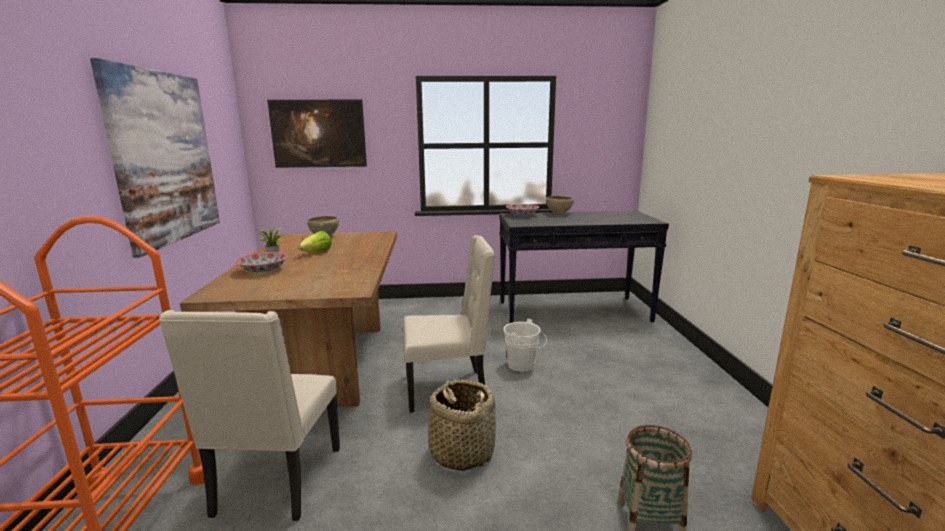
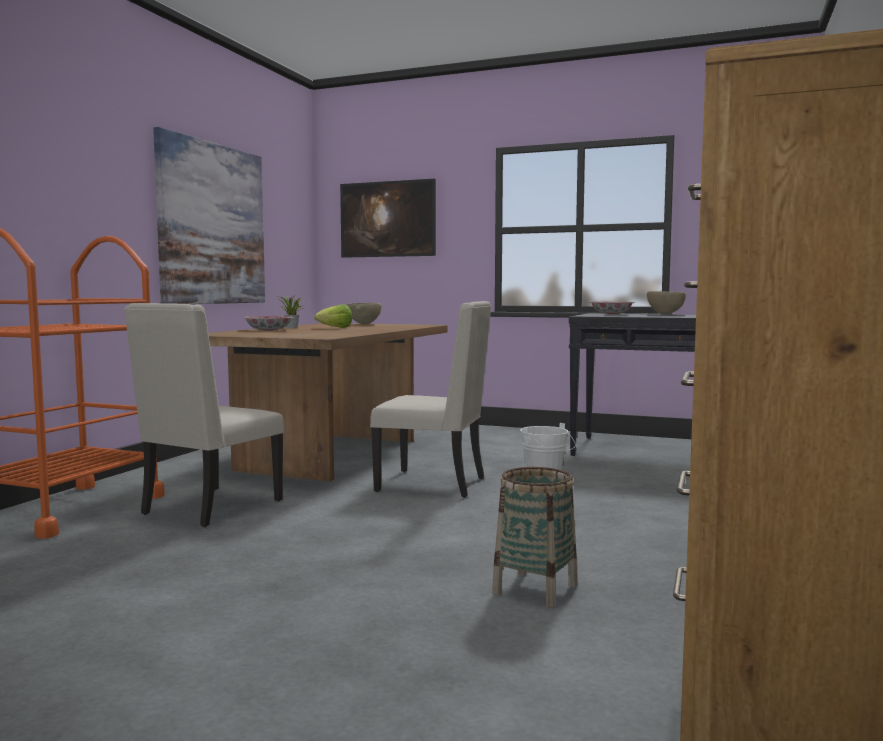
camera: 25 degrees right, 10 degrees down
basket [429,380,496,471] -> none

